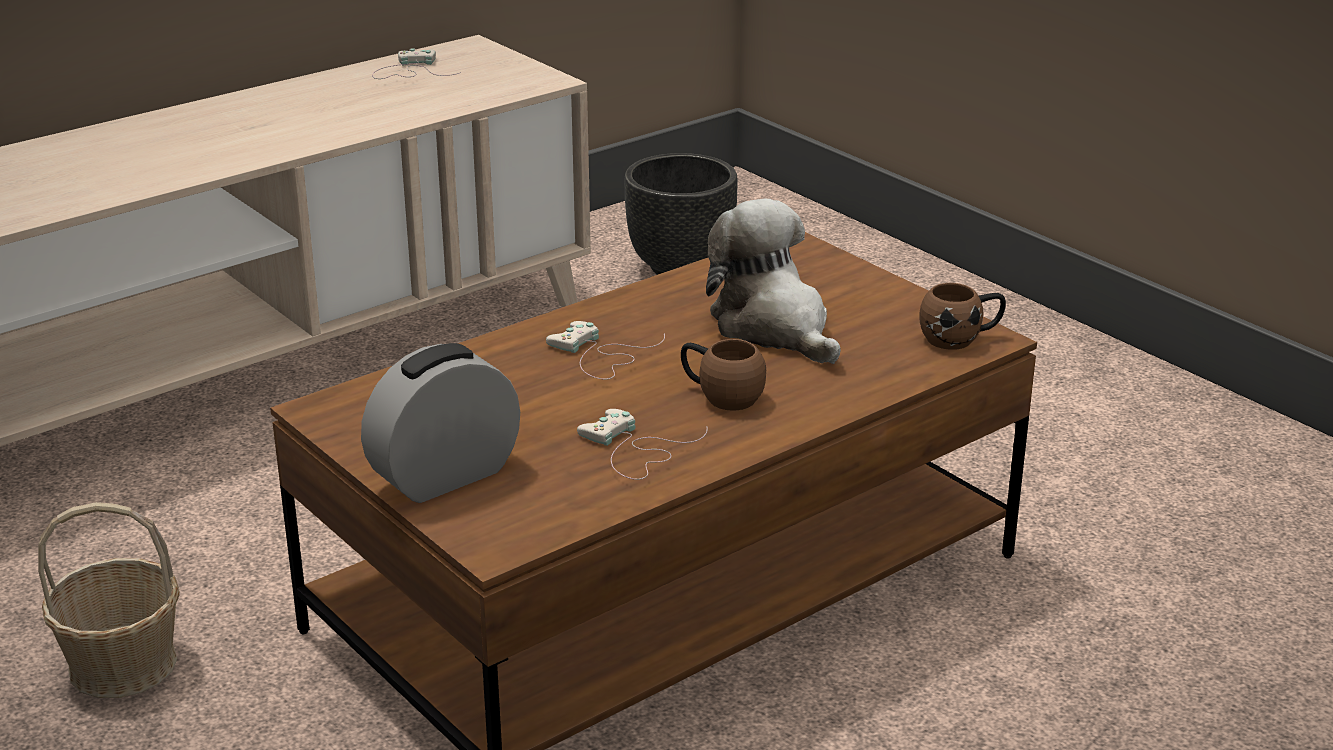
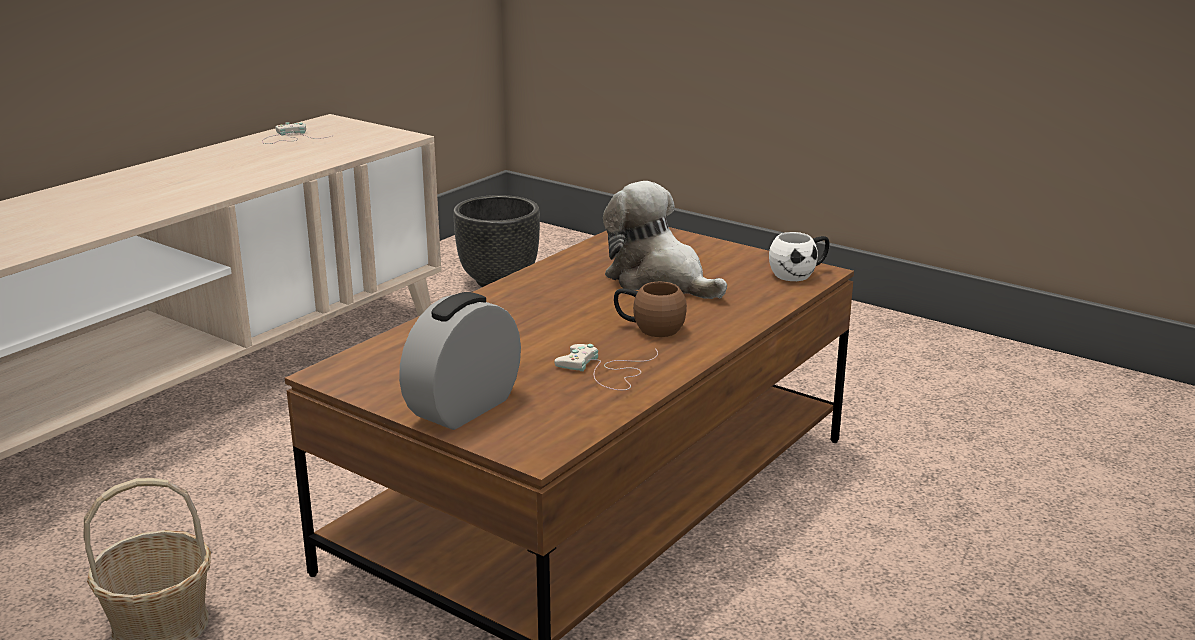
camera: 15 degrees left, 5 degrees down
white game controller [546,321,665,379] -> none
brown mug [919,283,1006,350] -> white mug [769,232,829,281]

